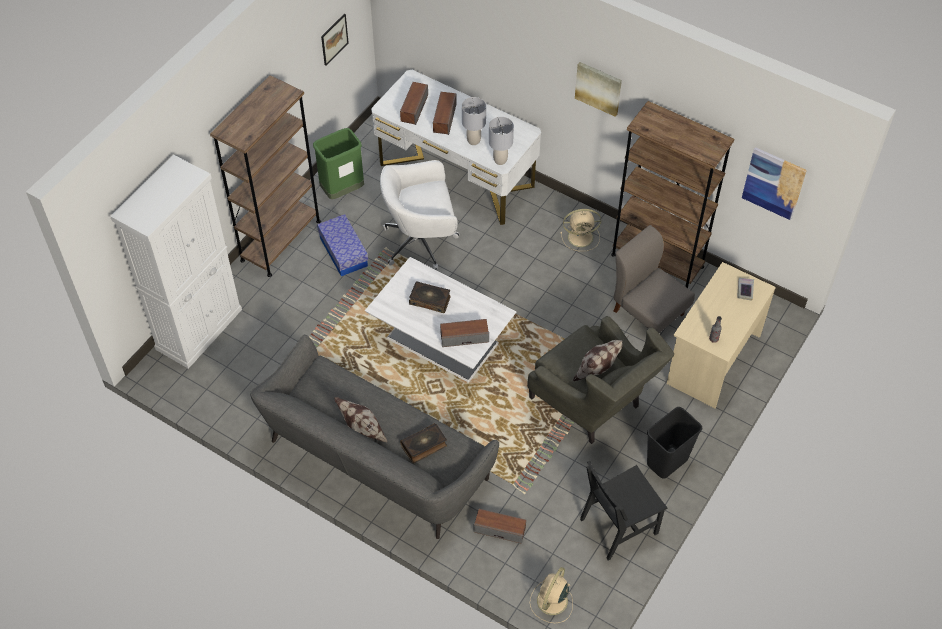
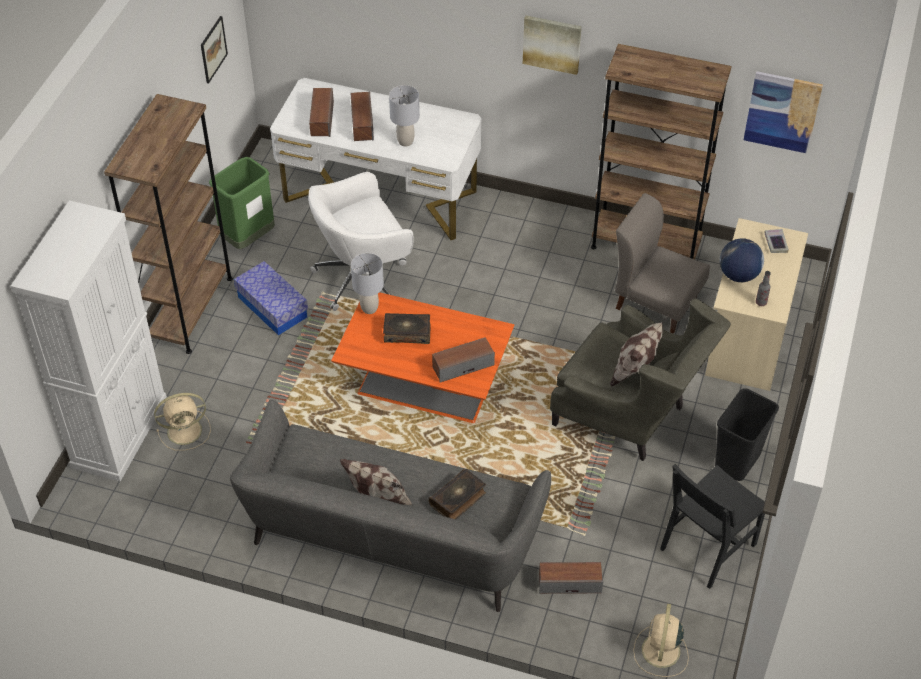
camera: 15 degrees left, 5 degrees down
white coffee table [365,257,517,383] -> orange coffee table [331,292,515,423]
grey table lamp [489,117,514,165] -> grey table lamp moved to [351,253,384,314]
beige fan [560,209,601,251] -> beige fan moved to [154,393,211,451]
none -> globe [720,238,764,282]

